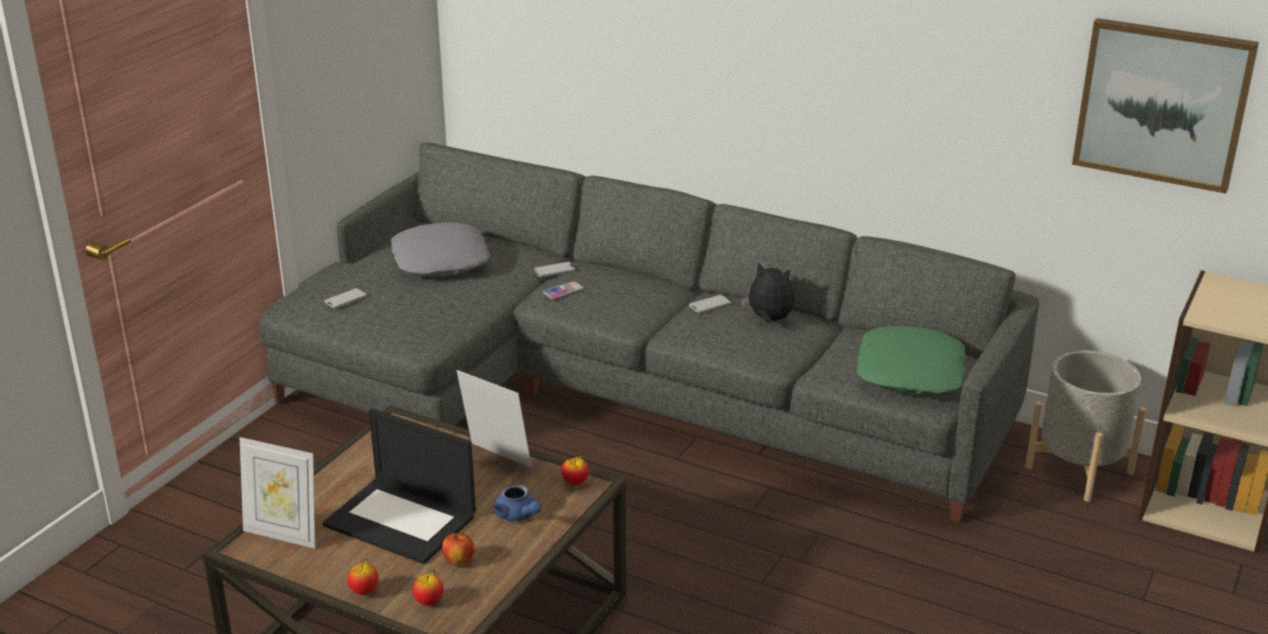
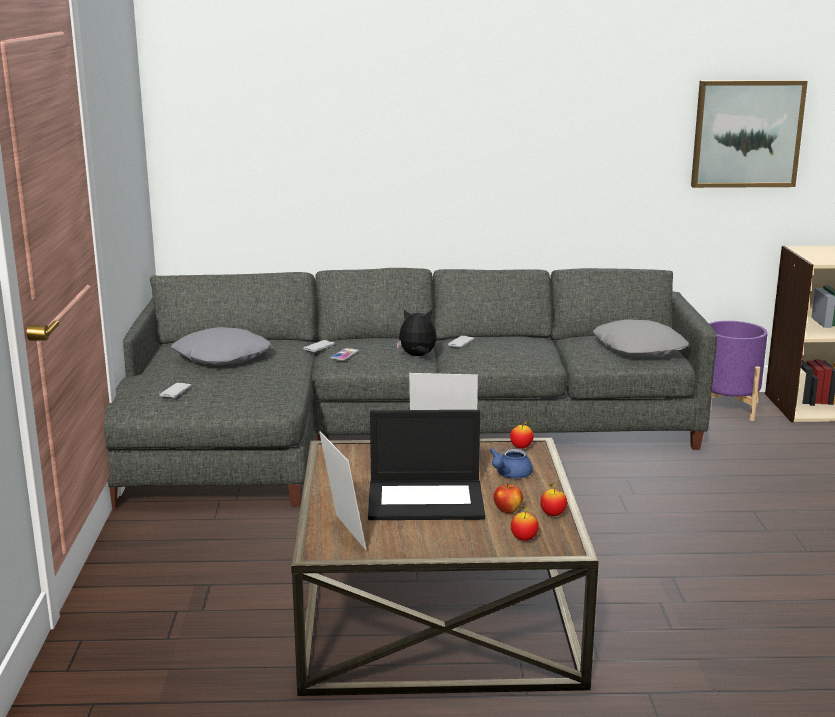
camera: 30 degrees left, 10 degrees down
picture frame [240,437,315,549] -> picture frame turned 105 degrees counterclockwise [319,431,366,550]
apple [348,558,379,595] -> apple moved to [541,483,567,516]
blue teapot [492,484,542,521] -> blue teapot turned 105 degrees clockwise [490,448,533,478]
plush toy [741,262,795,323] -> plush toy moved to [396,309,437,356]
green pillow [856,326,966,394] -> grey pillow [593,319,689,357]
grey planter [1025,350,1146,502] -> purple planter [709,321,768,421]

